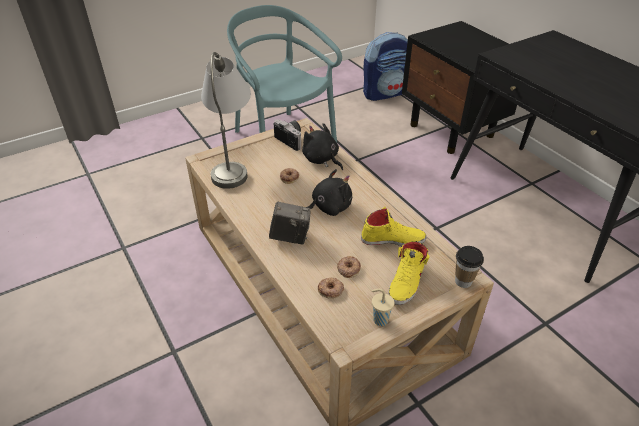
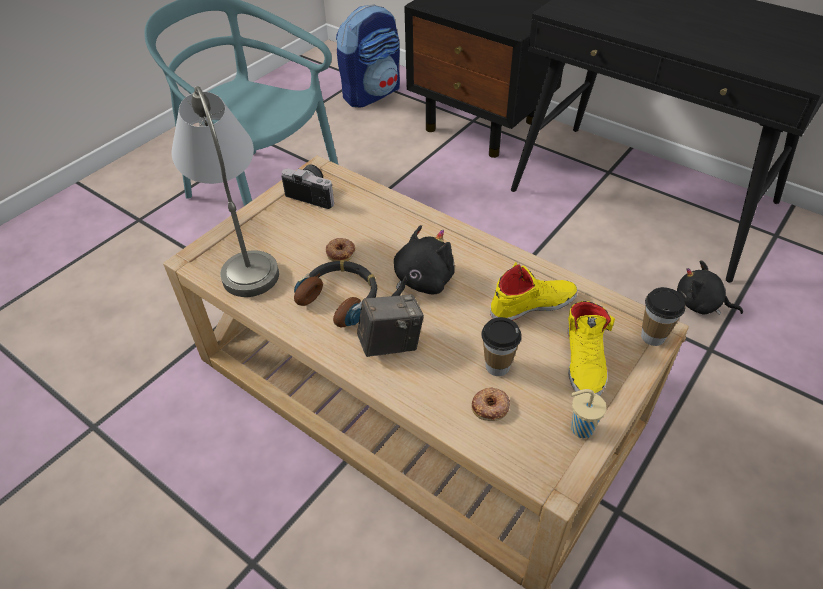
camera: 20 degrees left, 5 degrees up
black plush toy [302,123,343,170] -> black plush toy moved to [677,260,743,315]
donut [337,256,361,278] -> cup [481,317,522,376]
none -> headphones [294,260,377,327]

